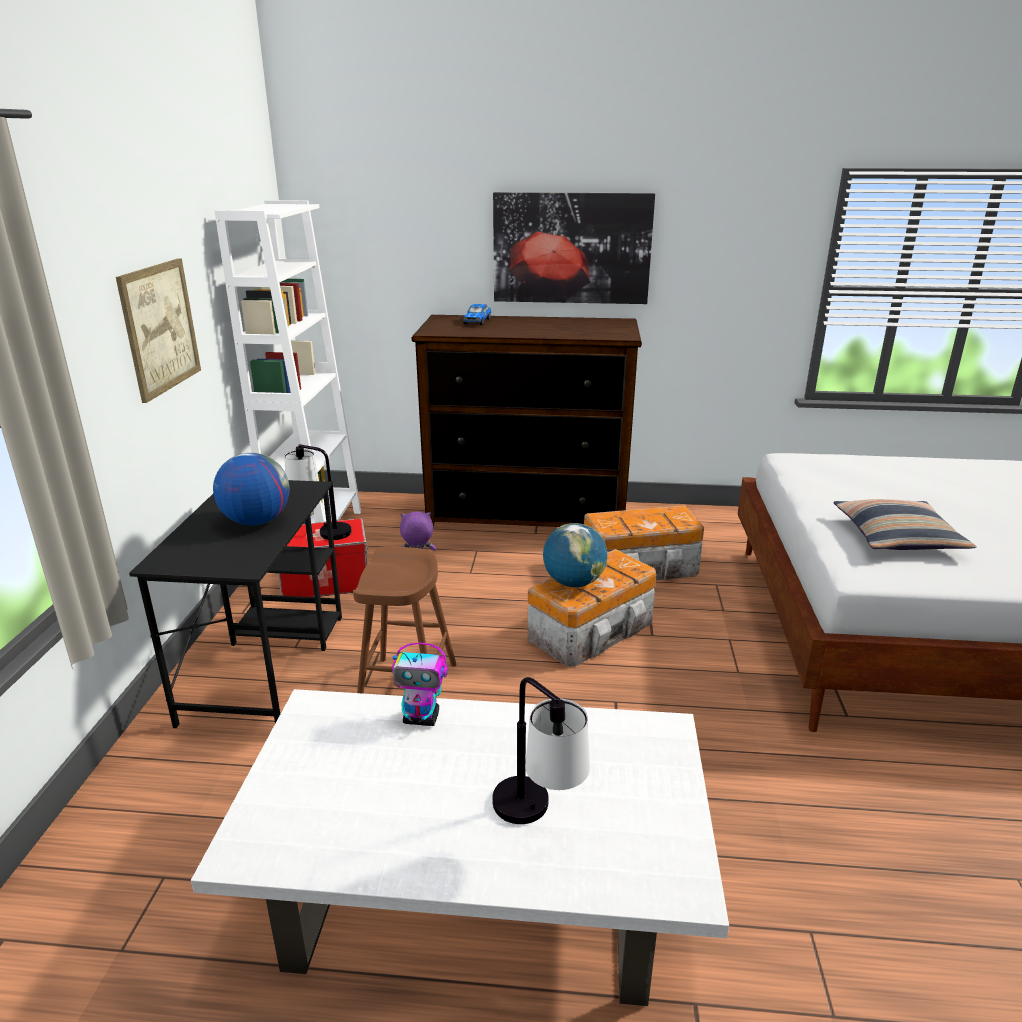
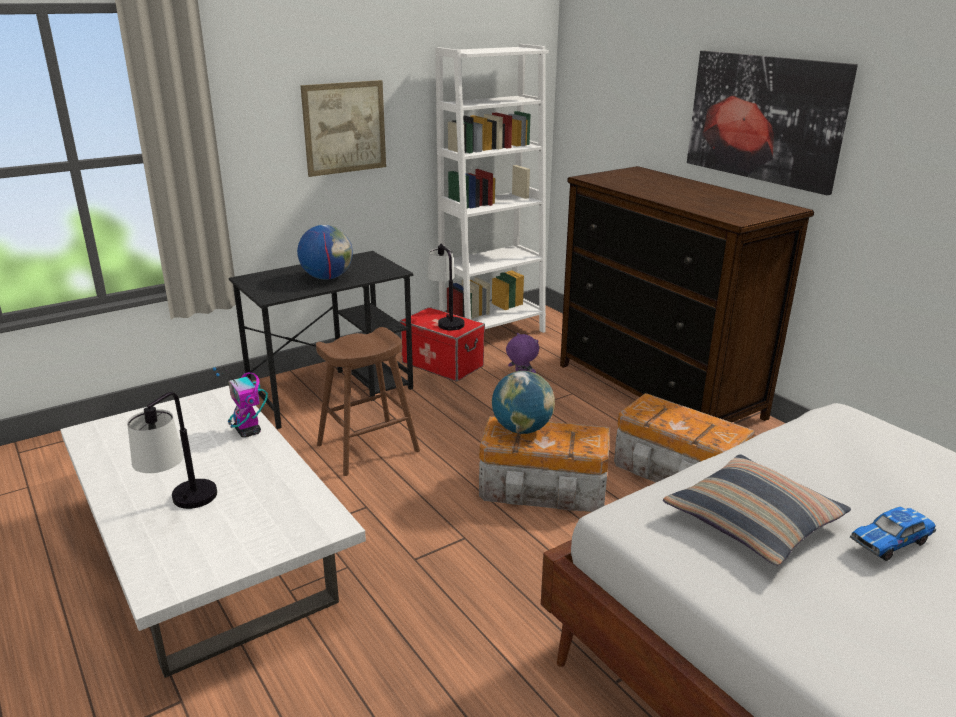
camera: 50 degrees right, 0 degrees up
toy car [463,304,491,325] -> toy car moved to [850,507,936,561]

